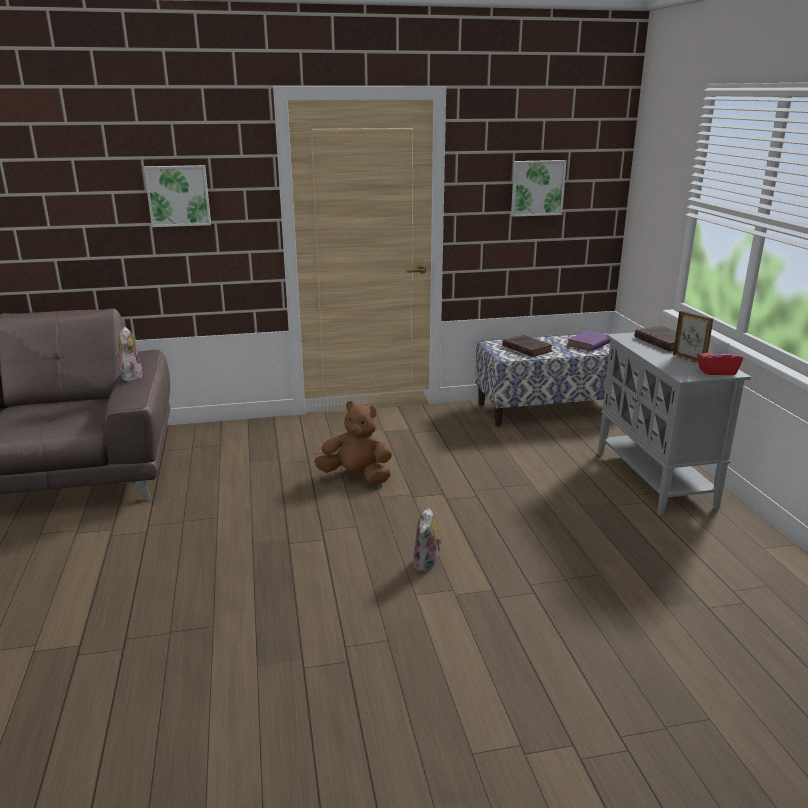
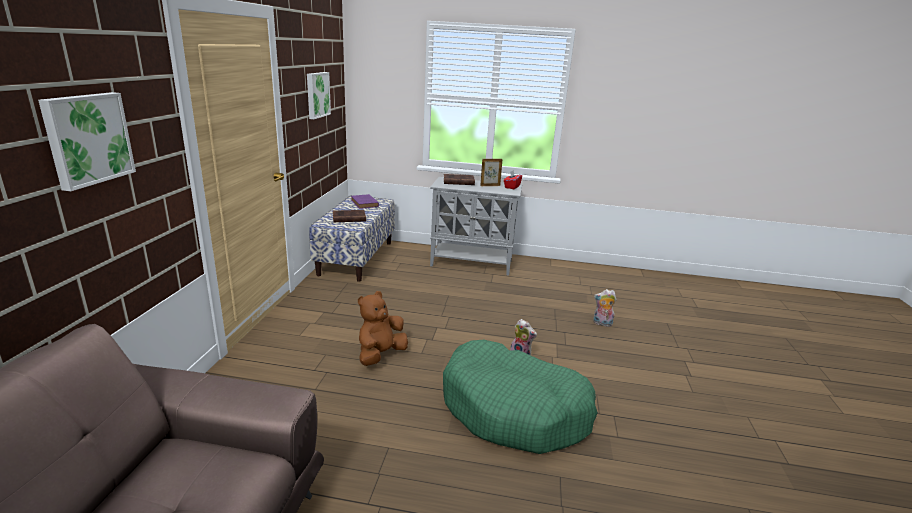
camera: 70 degrees left, 0 degrees up
plush toy [115,327,143,381] -> plush toy moved to [593,289,617,327]
none -> green dog bed [443,340,598,454]

